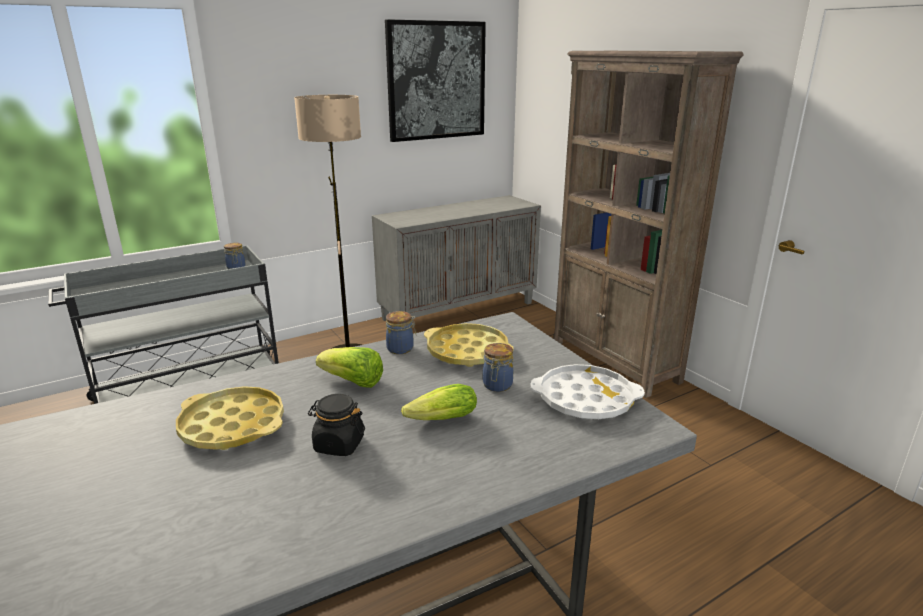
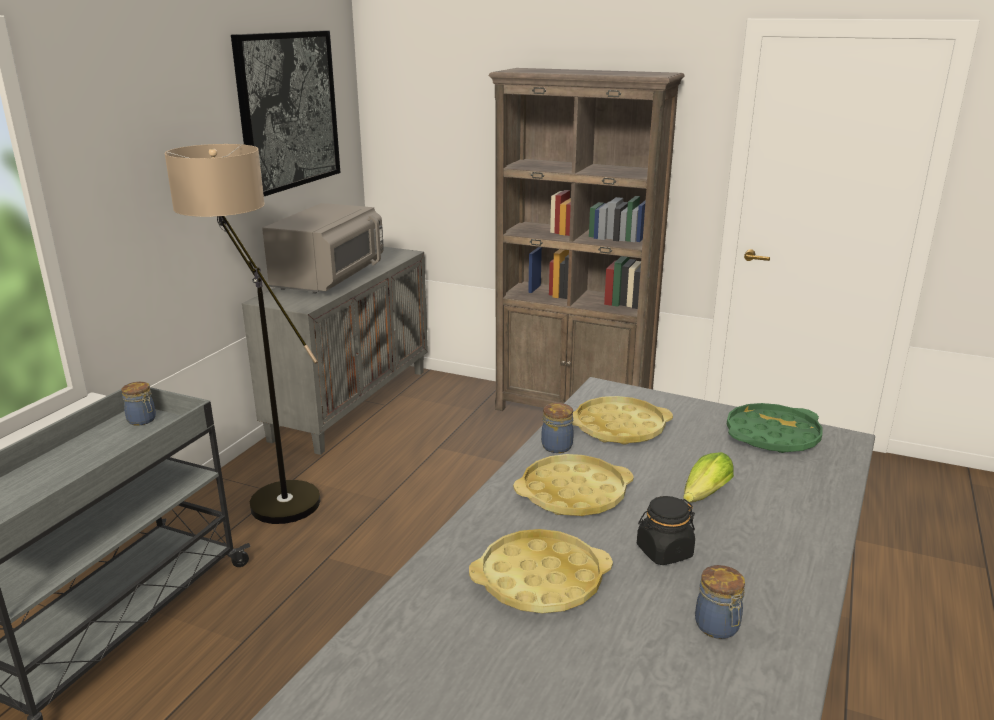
camera: 35 degrees left, 0 degrees up
lettuce [316,347,383,388] -> yellow tray [513,454,634,516]
jar [483,343,513,392] -> jar moved to [695,565,745,639]
white tray [530,364,645,419] -> green tray [726,403,823,453]
none -> grey microwave [262,203,384,294]

